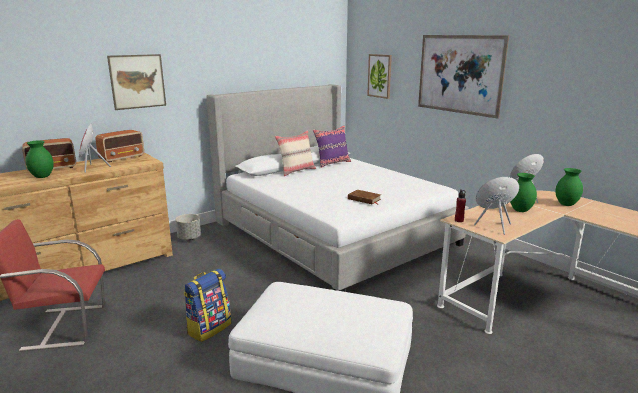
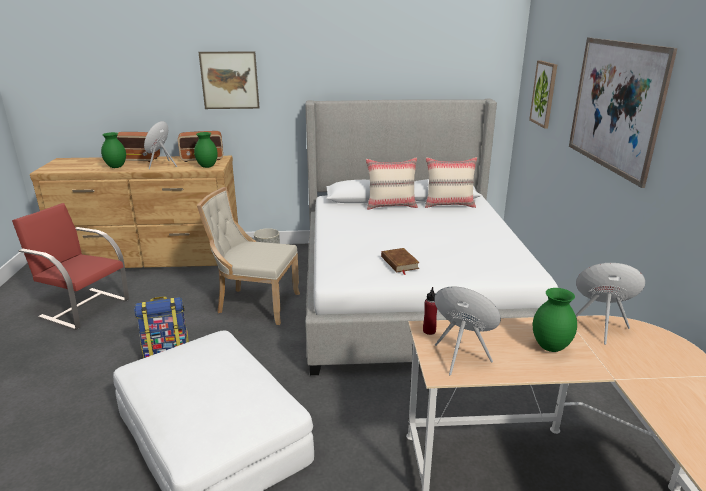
camera: 35 degrees right, 5 degrees up
purple pillow [313,125,351,168] -> beige pillow [425,157,477,208]
green vase [555,168,583,206] -> green vase moved to [194,132,218,168]
none -> beige chair [197,187,300,325]

